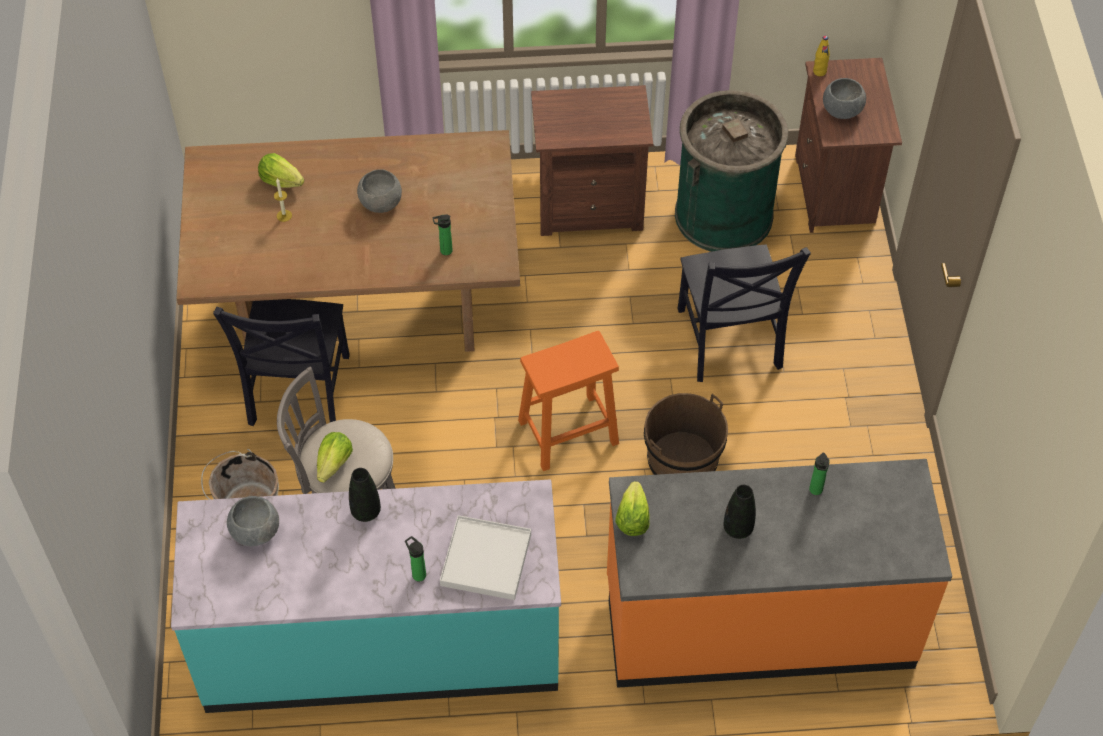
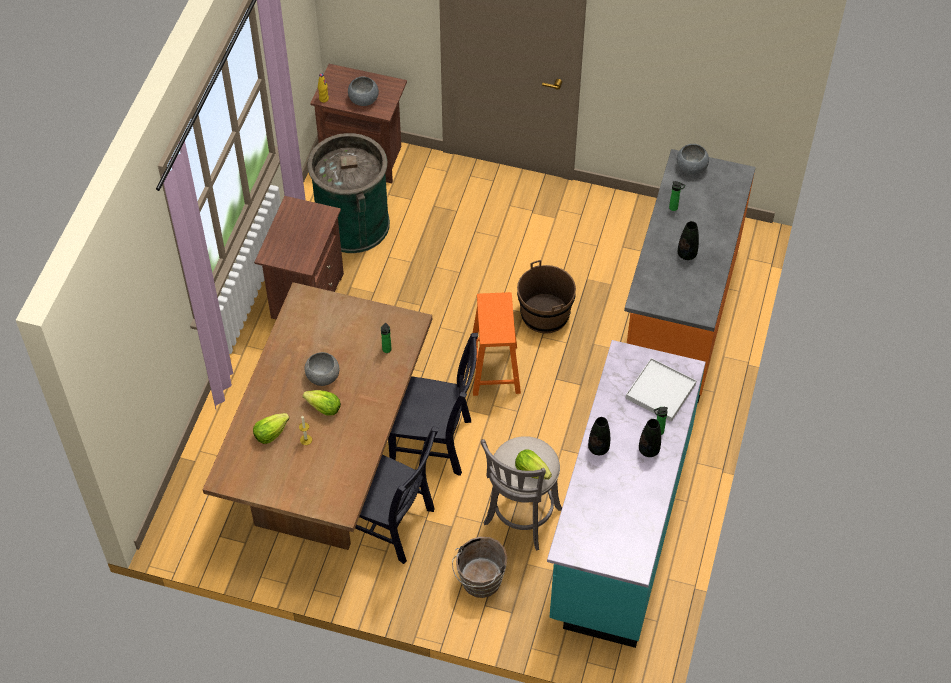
camera: 70 degrees left, 0 degrees up
grey bowl [227,496,279,546] -> grey bowl moved to [677,144,709,175]
lettuce [615,481,650,536] -> lettuce moved to [303,390,341,416]
black chair [678,244,811,382] -> black chair moved to [388,333,478,476]
none -> black vase [639,419,661,457]

